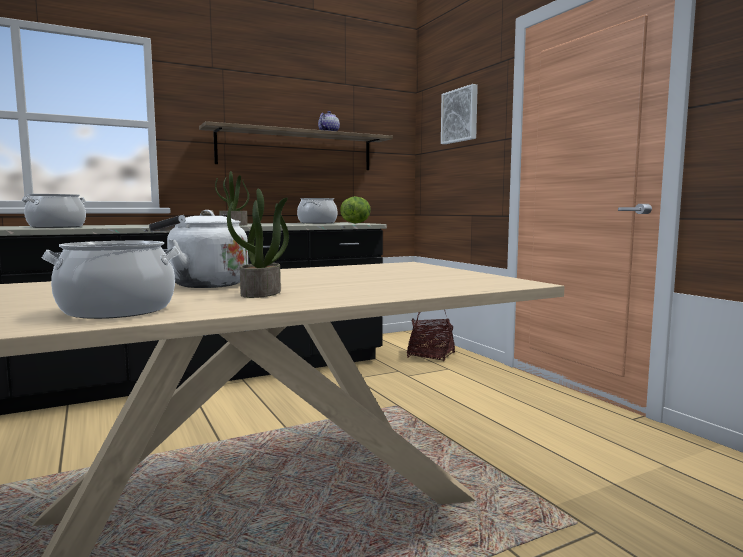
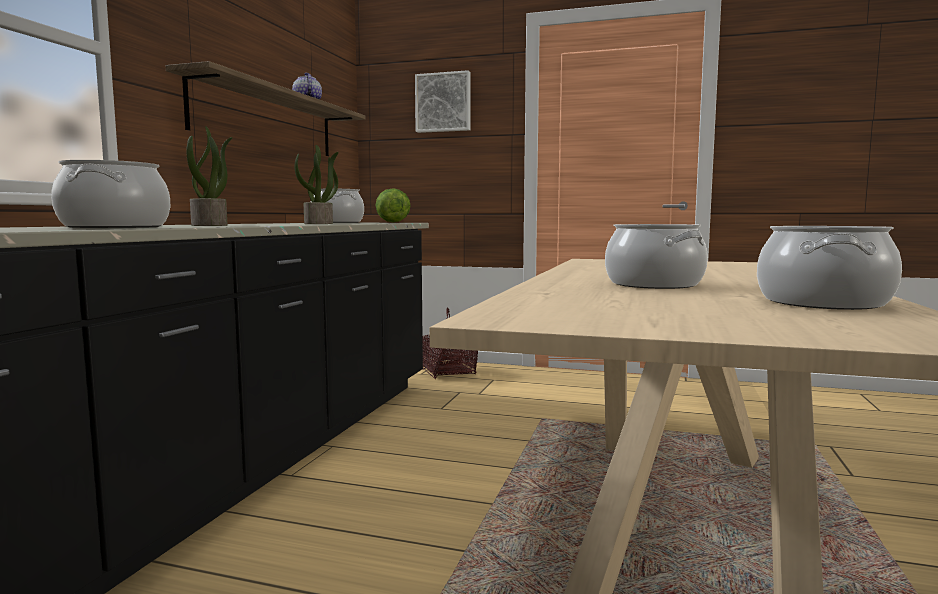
camera: 45 degrees left, 0 degrees up
white kettle [149,210,248,288] -> cooking pot [605,224,708,289]
potted plant [227,188,289,298] -> potted plant moved to [186,126,233,226]

